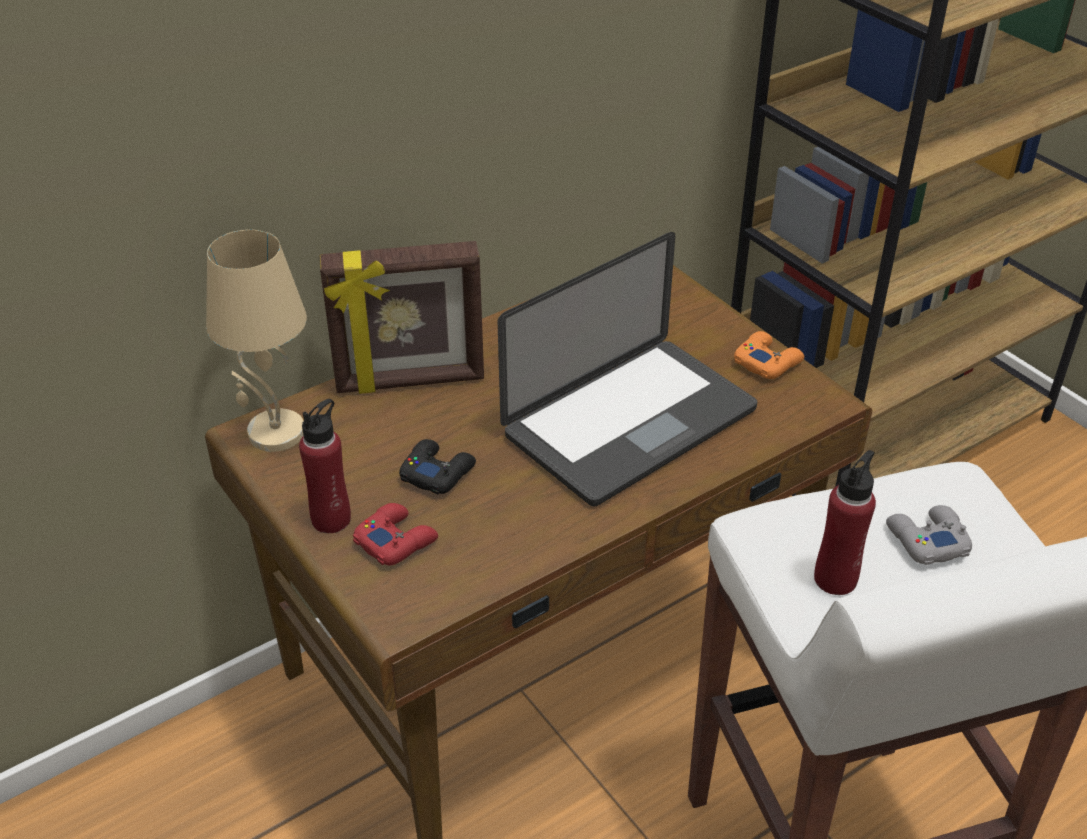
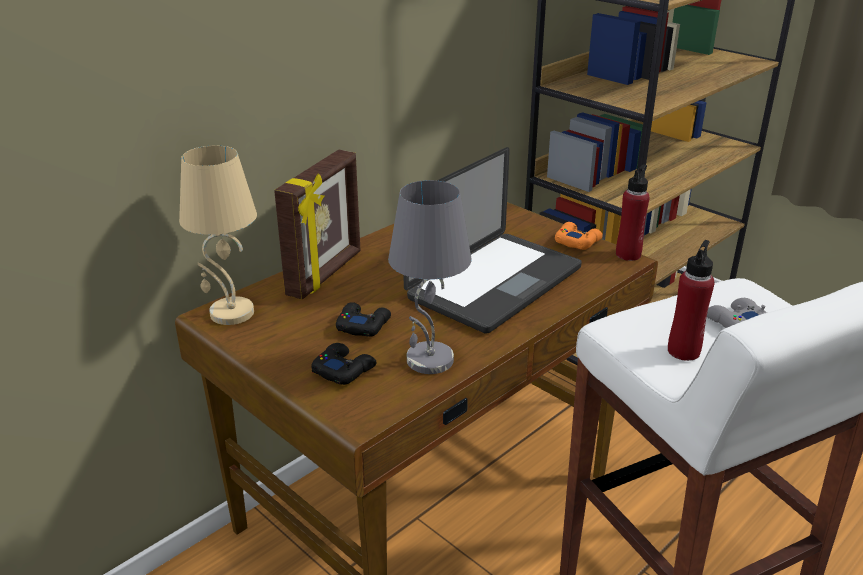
camera: 10 degrees left, 10 degrees down
red bottle [299,399,351,533] -> red bottle moved to [616,164,650,261]
picture frame [320,241,484,394] -> picture frame turned 45 degrees counterclockwise [274,150,360,300]
red game controller [353,503,438,565] -> black game controller [311,343,377,385]
none -> grey table lamp [388,180,472,374]

